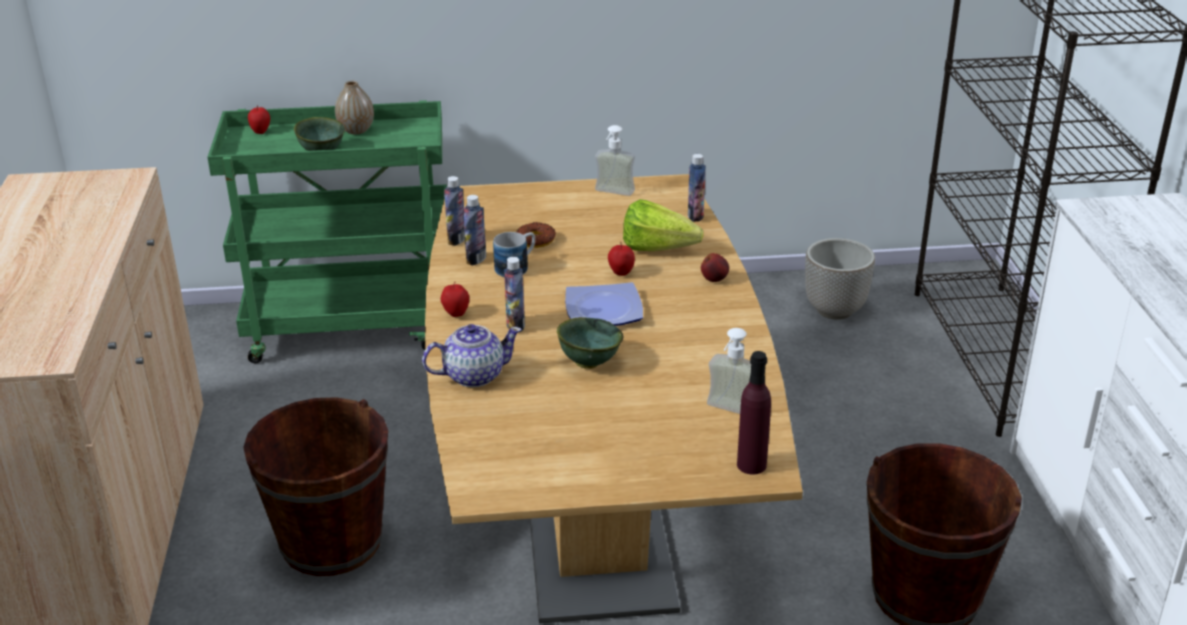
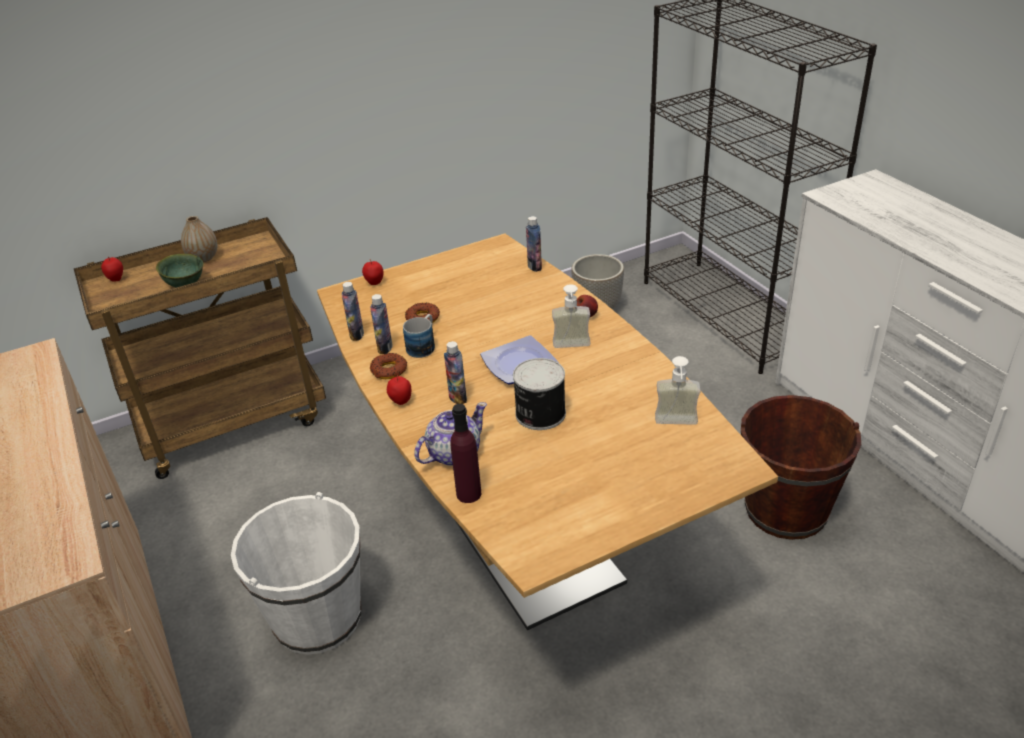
camera: 20 degrees left, 5 degrees up
green cart [207,100,447,363] -> brown cart [74,217,326,479]
brown bucket [243,397,388,576] -> white bucket [231,492,361,655]
green bowl [557,317,624,369] -> can [513,358,566,430]
soap dispenser [595,125,635,196] -> soap dispenser moved to [552,284,591,348]
apple [608,242,635,276] -> apple moved to [362,259,383,285]
lettuce [623,199,703,251] -> none
purple bottle [737,351,771,475] -> purple bottle moved to [450,404,481,503]
none -> donut [370,353,407,379]

